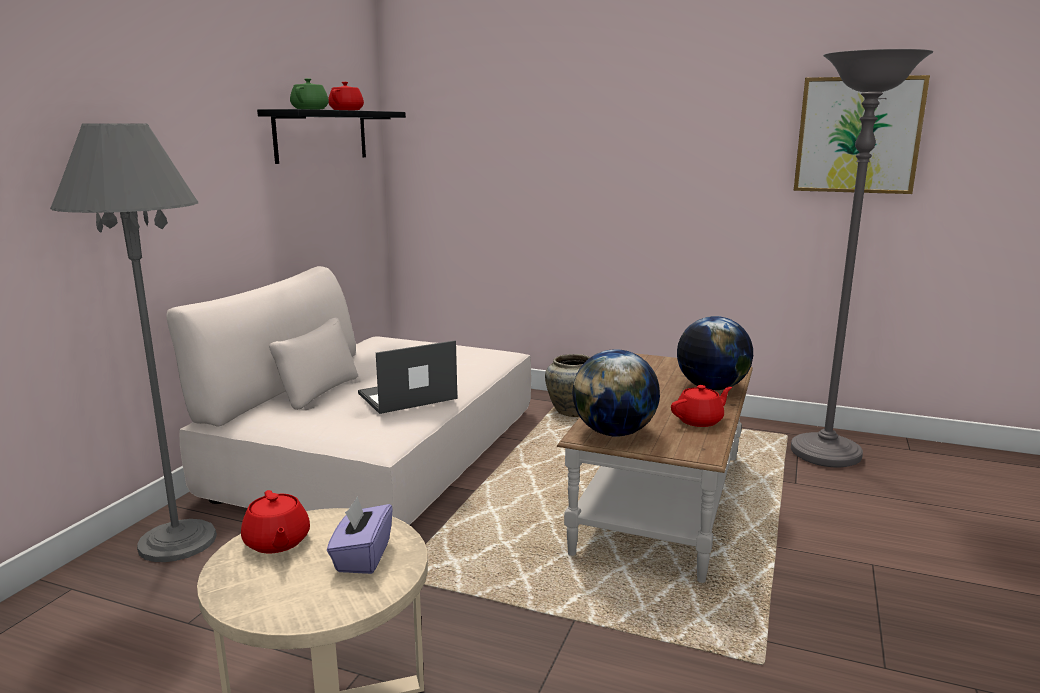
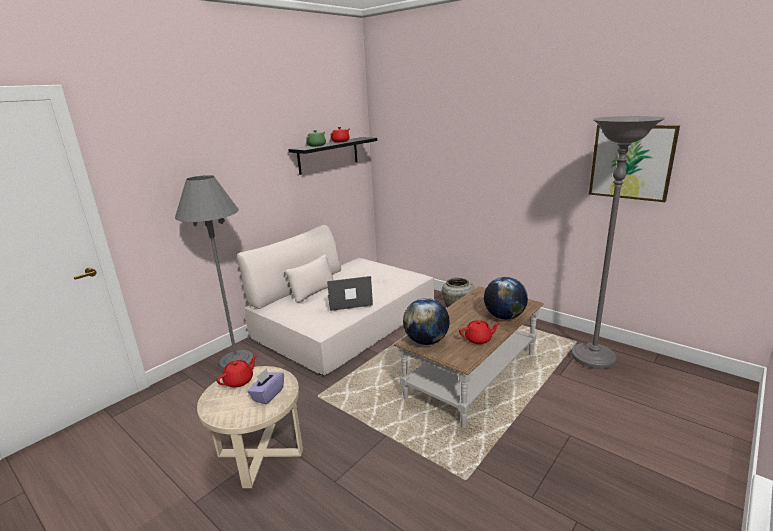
camera: 20 degrees right, 5 degrees up
red teapot [241,490,310,553] -> red teapot turned 135 degrees counterclockwise [217,355,257,388]

